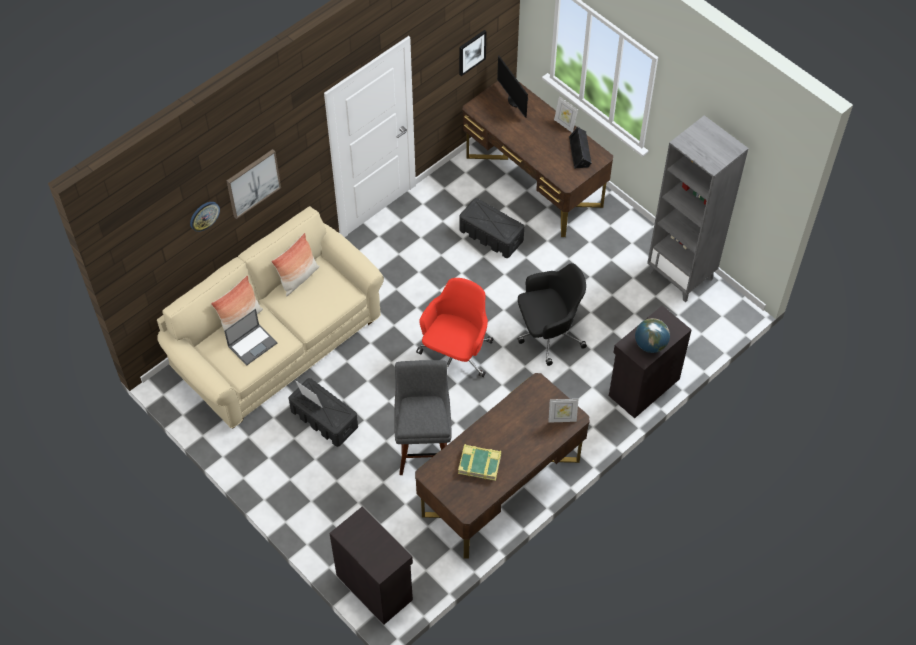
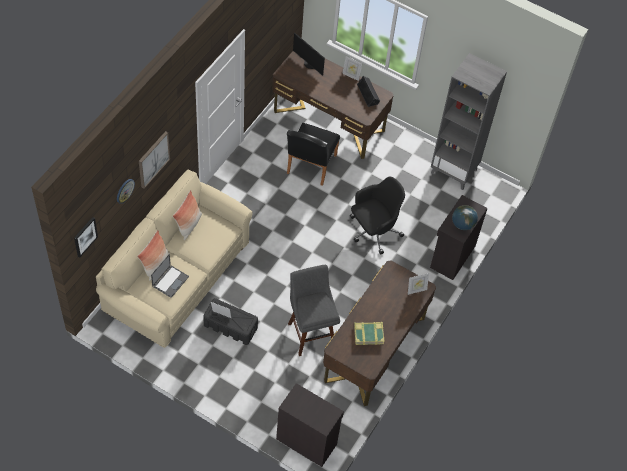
camera: 20 degrees left, 0 degrees up
red office chair [416,278,493,377] -> none
picture [459,30,486,76] -> picture moved to [74,217,98,258]
black storage box [459,198,524,258] -> black chair [287,123,340,186]

